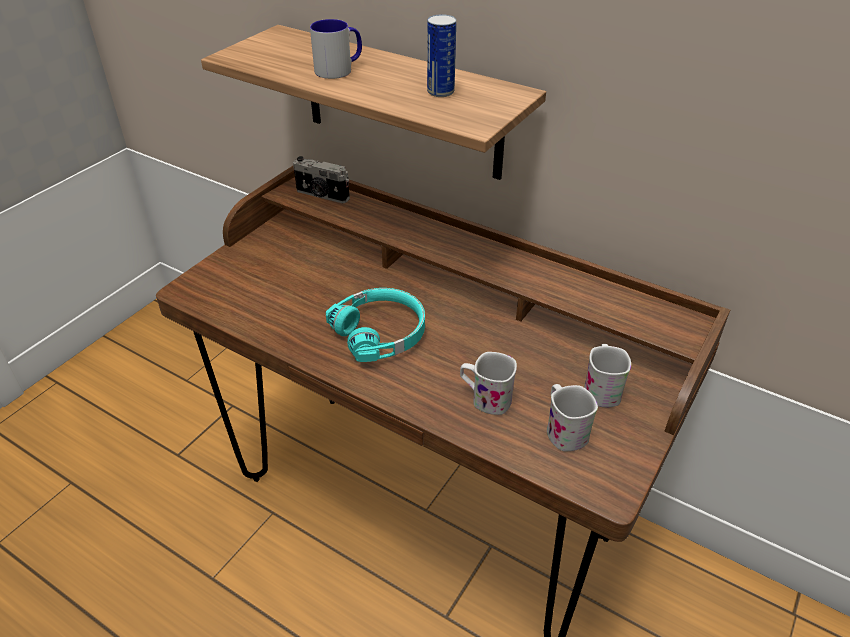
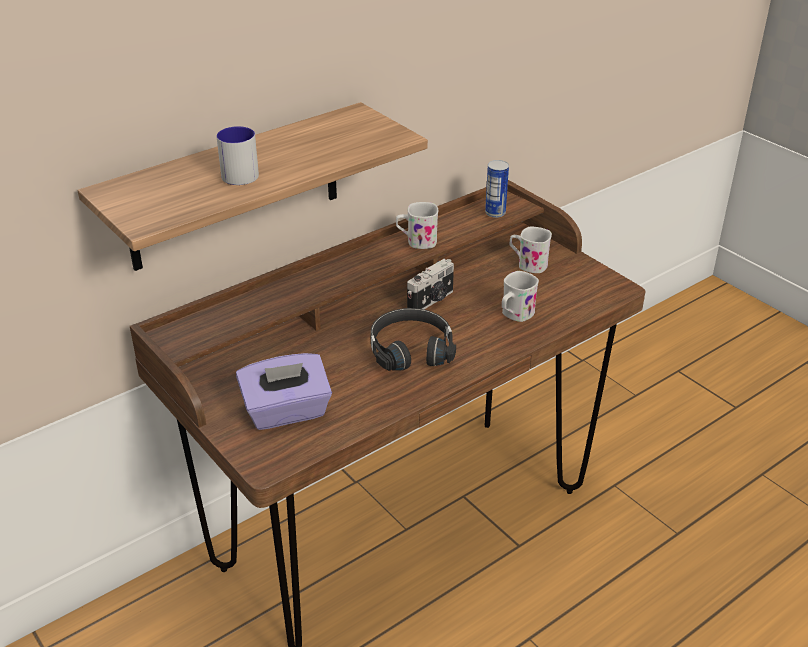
camera: 70 degrees left, 5 degrees down
camera [293,156,350,203] -> camera moved to [407,259,454,309]
turquoise headphones [326,288,425,362] -> black headphones [370,308,456,371]
can [427,14,456,97] -> can moved to [485,160,509,218]
white mug [547,384,598,451] -> white mug moved to [396,202,438,249]
none -> purple tissue box [236,353,332,430]

